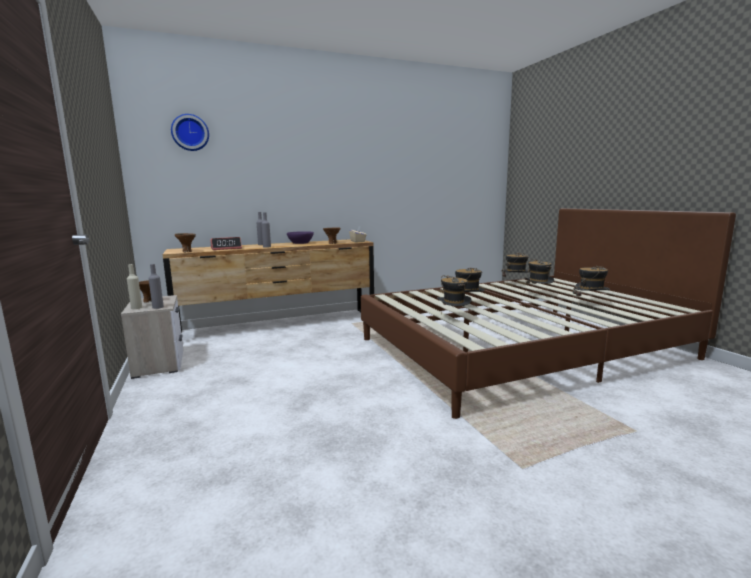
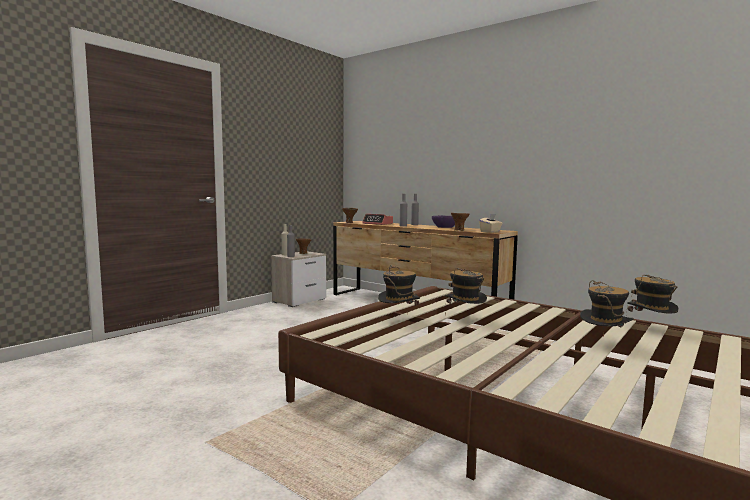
camera: 60 degrees right, 5 degrees down
wall clock [171,114,209,151] -> none
hat [573,266,610,302] -> none

